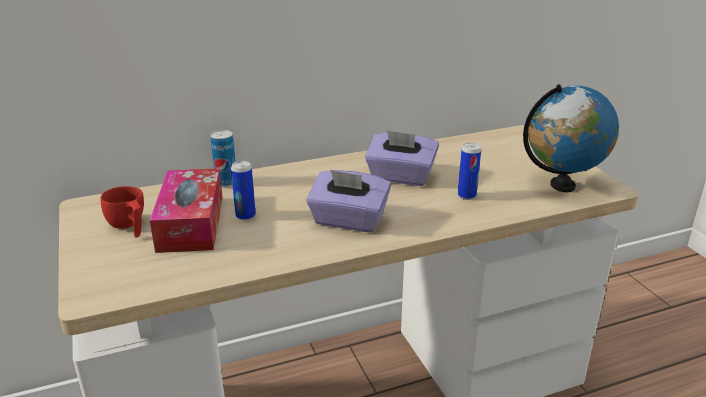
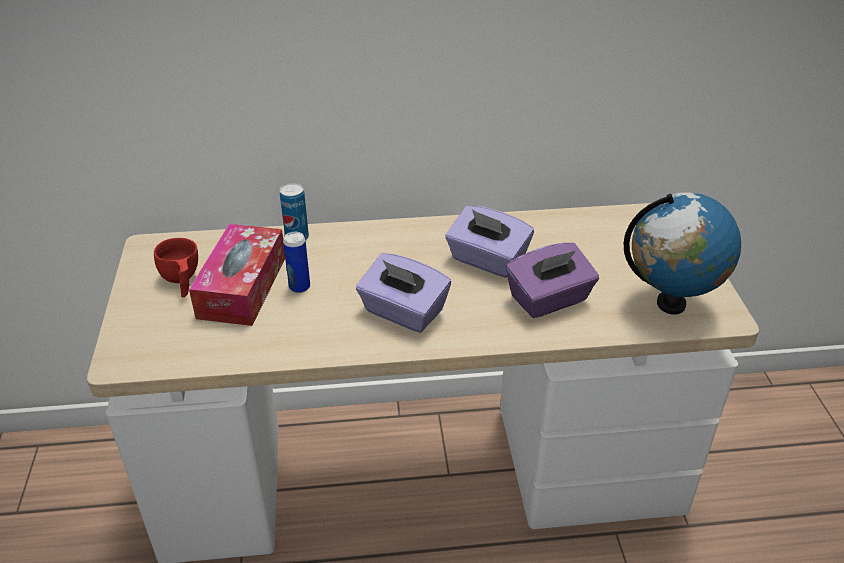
camera: 15 degrees right, 10 degrees up
can [458,143,481,200] -> purple tissue box [506,243,599,318]

